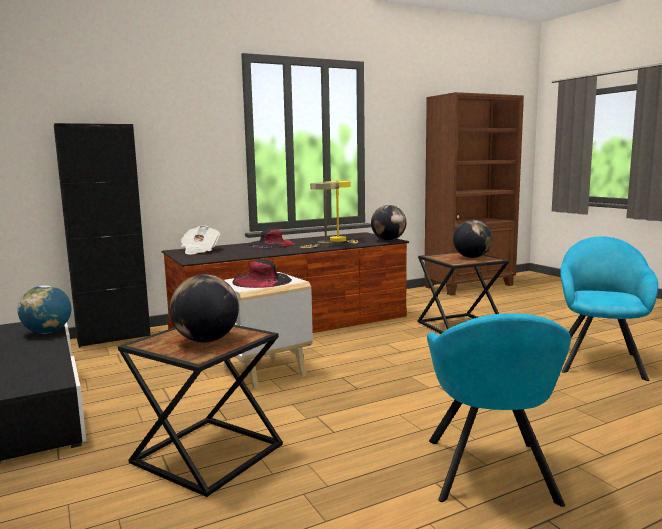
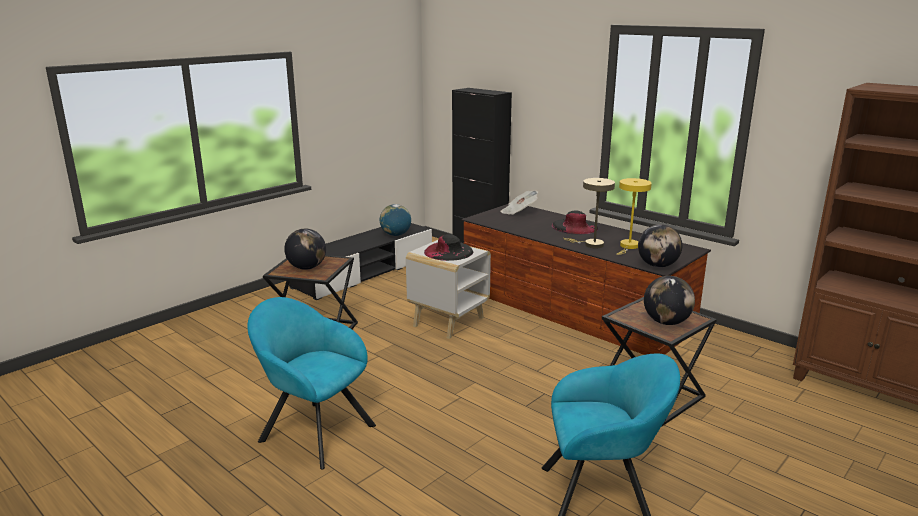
camera: 70 degrees right, 10 degrees up
turquoise armchair [427,313,571,507] -> turquoise armchair turned 45 degrees clockwise [248,297,376,469]

